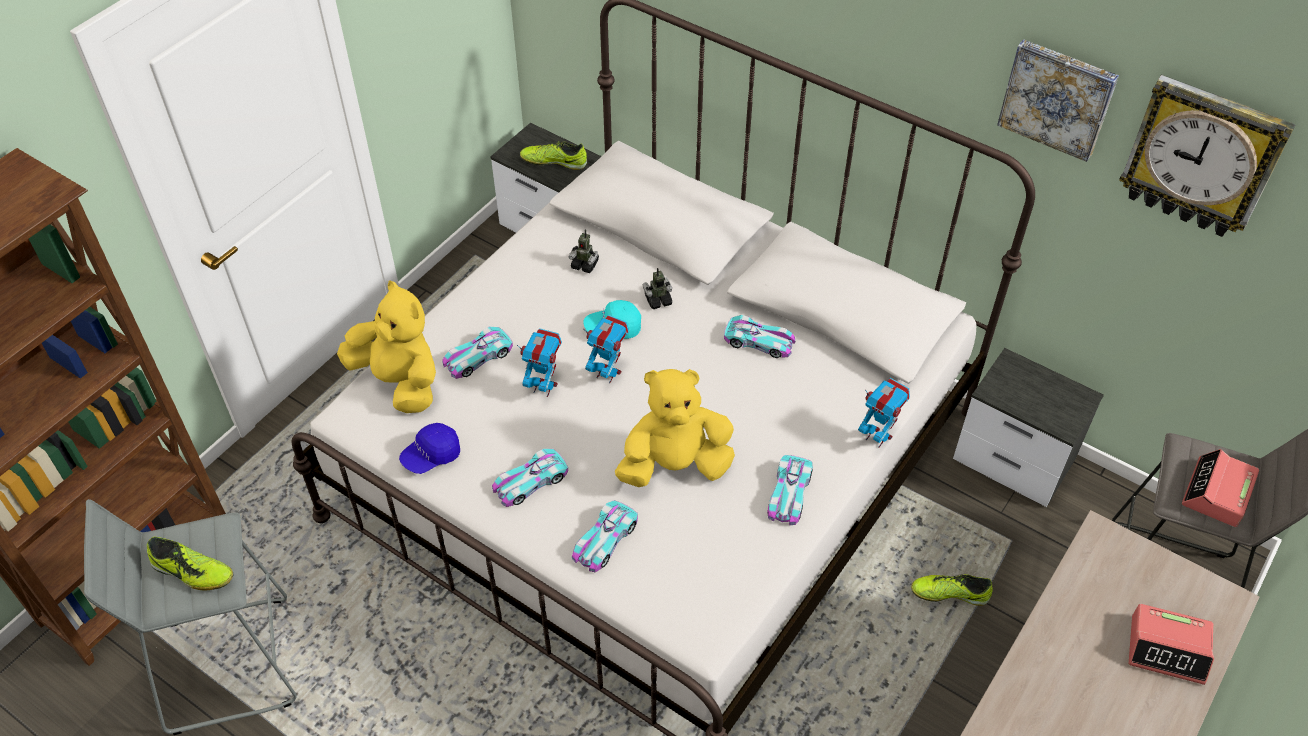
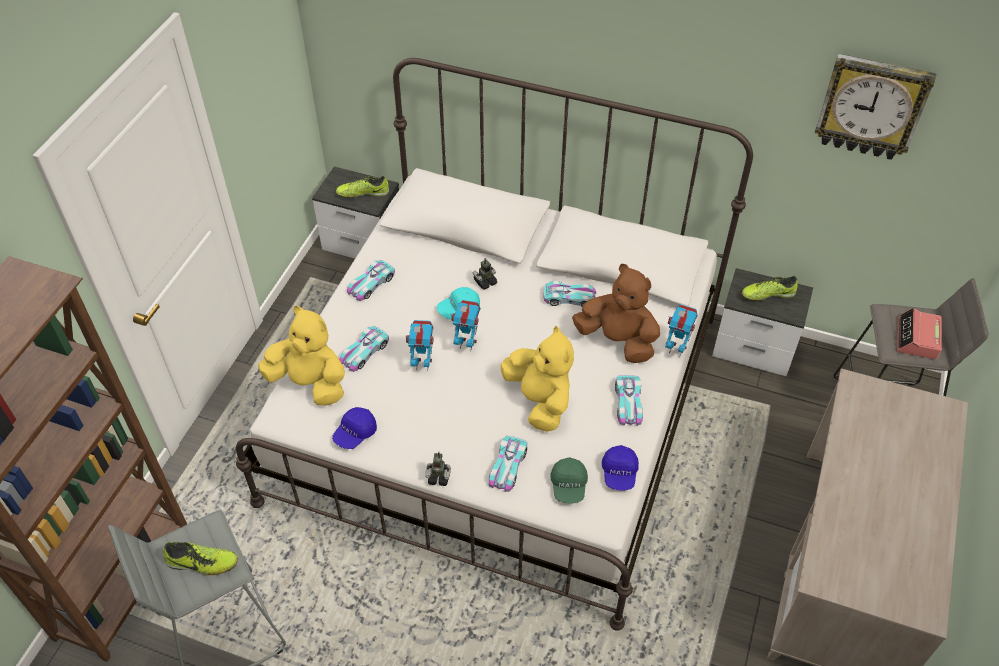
camera: 15 degrees left, 0 degrees up
toy car [492,449,568,507] -> toy car moved to [347,260,395,301]
toy robot [569,229,599,273] -> toy robot moved to [425,451,451,486]
yellow plush toy [615,369,735,487] -> yellow plush toy turned 90 degrees clockwise [501,326,574,432]
shoe [911,574,993,606] -> shoe moved to [742,276,798,301]
picture [997,39,1119,162] -> none
alarm clock [1129,604,1214,685] -> none
none -> green cap [550,457,588,503]
none -> brown plush toy [572,264,660,363]
none -> blue cap [602,445,639,490]

